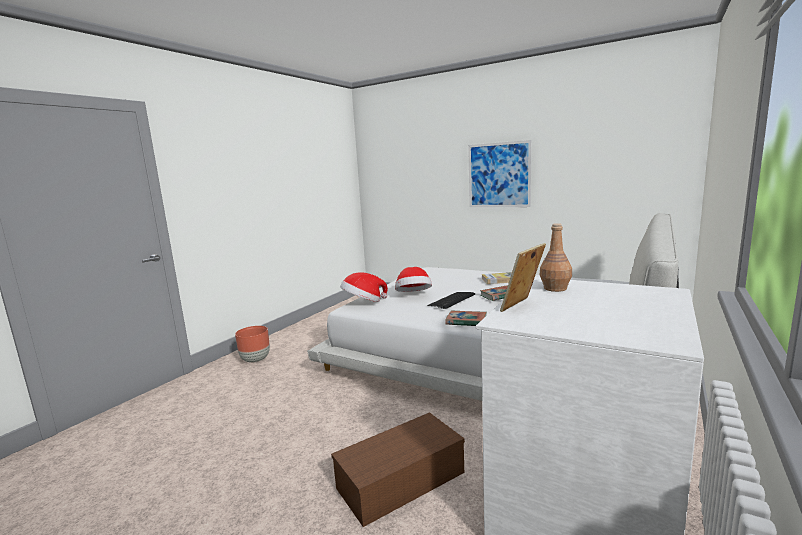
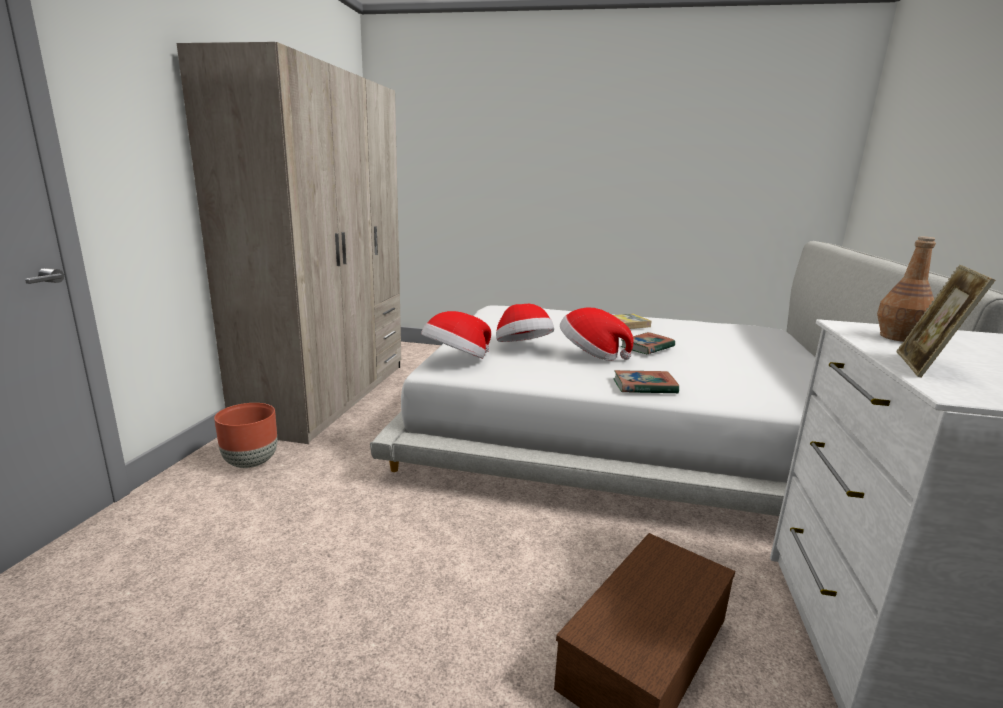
camera: 20 degrees left, 5 degrees up
keyboard [427,292,475,309] -> hat [560,308,633,361]
picture [468,140,532,207] -> none
none -> beige wardrobe [176,42,401,444]

